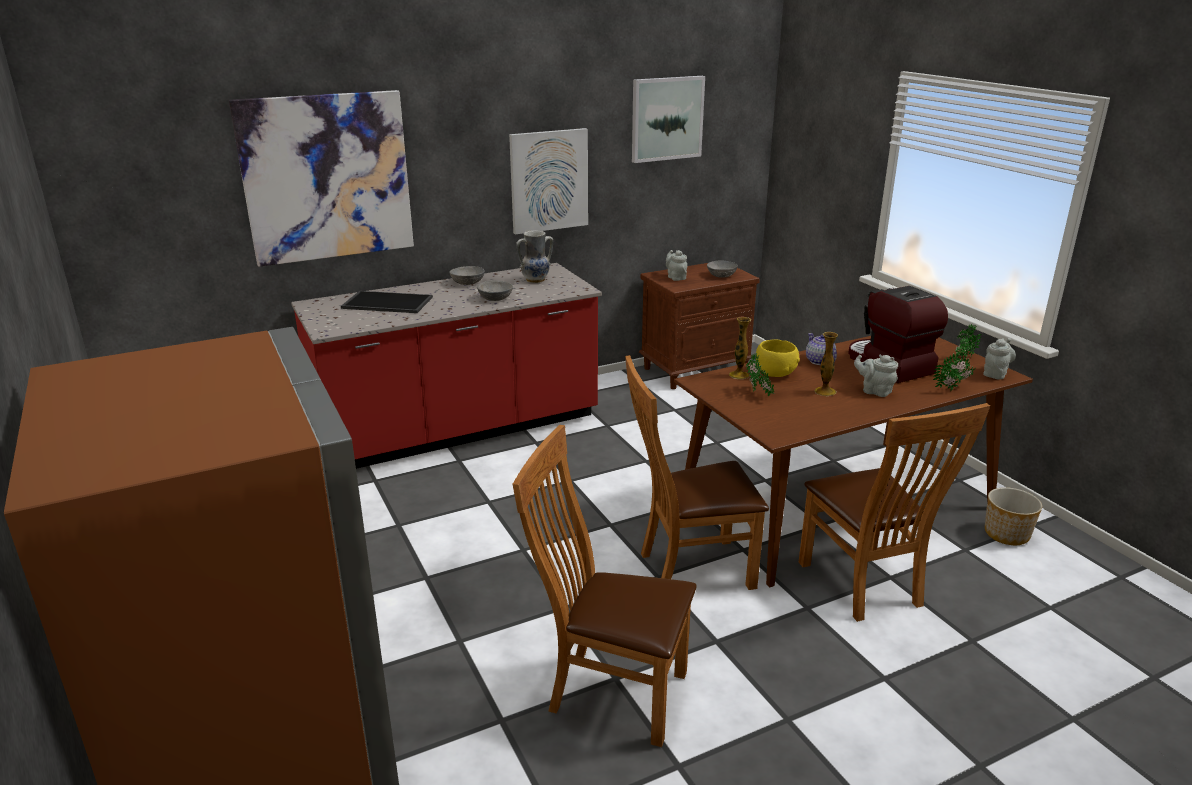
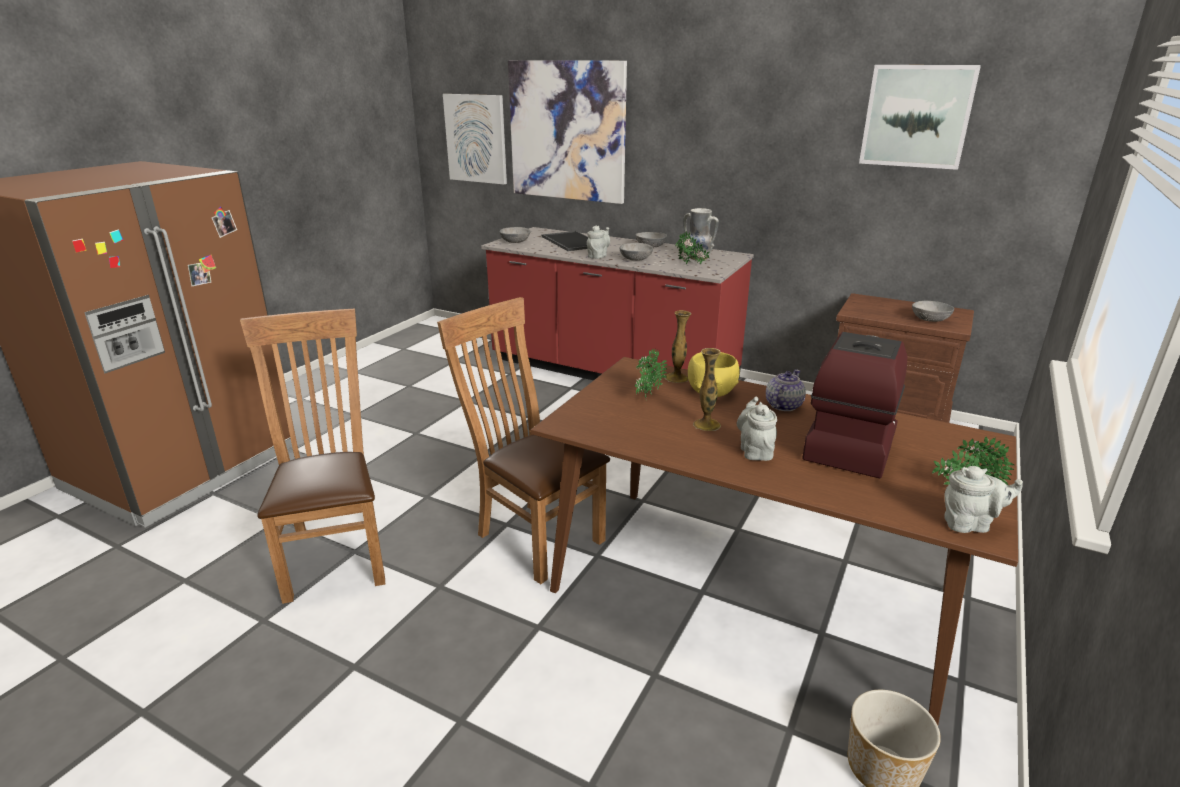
camera: 55 degrees right, 0 degrees up
picture [509,128,588,234] -> picture moved to [443,94,507,184]
grey teapot [666,250,687,281] -> grey teapot moved to [587,225,610,259]
brown chair [798,403,990,622] -> none
potted plant [933,353,975,391] -> potted plant moved to [676,231,709,265]
none -> grey bowl [499,227,530,243]

